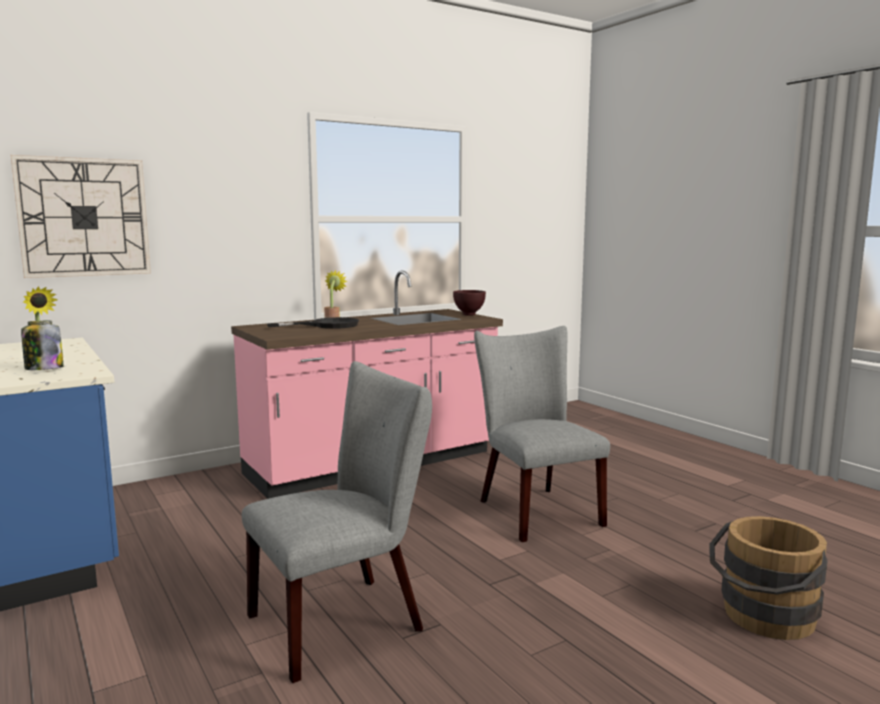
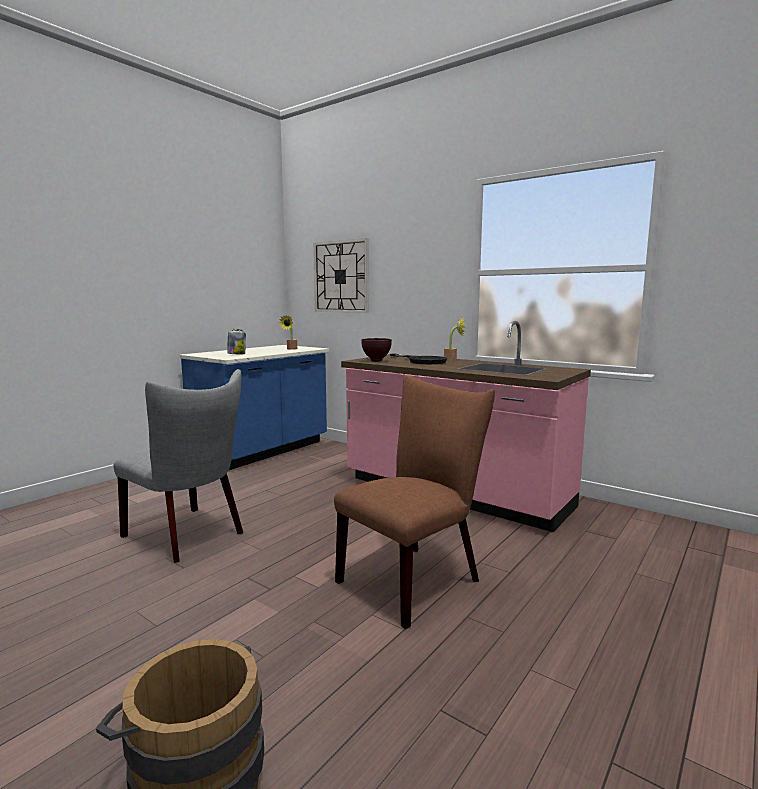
camera: 70 degrees right, 0 degrees up
brown bowl [453,290,486,316] -> brown bowl moved to [361,338,392,362]
grey chair [474,326,610,542] -> brown chair [334,375,495,629]

